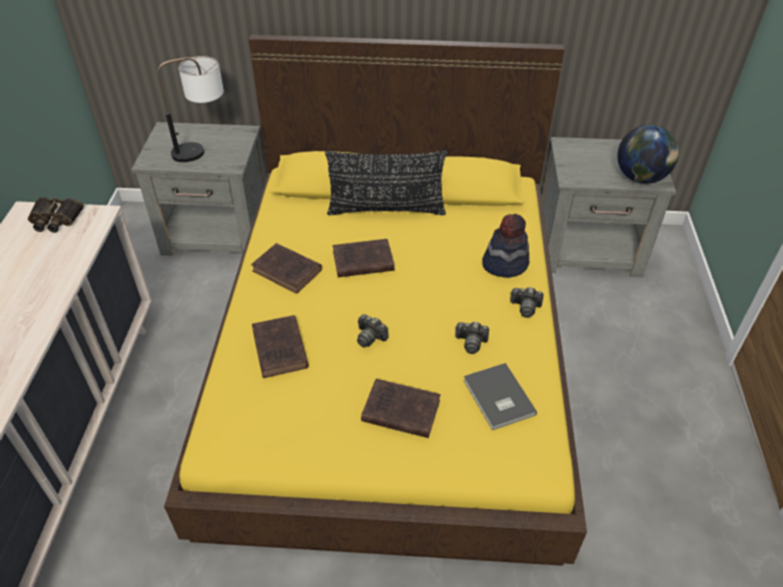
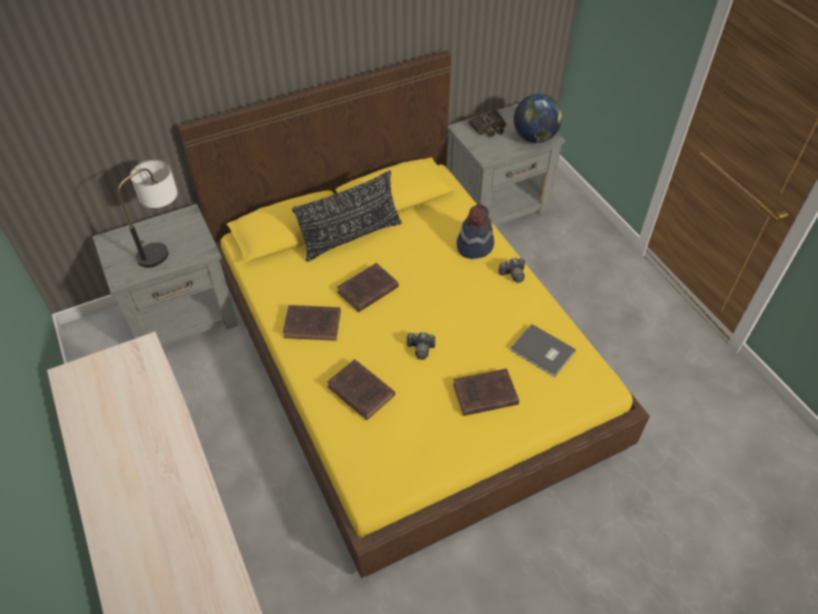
camera: 30 degrees left, 5 degrees up
binoculars [28,197,84,233] -> binoculars moved to [468,110,506,138]
camera [455,322,489,354] -> none

